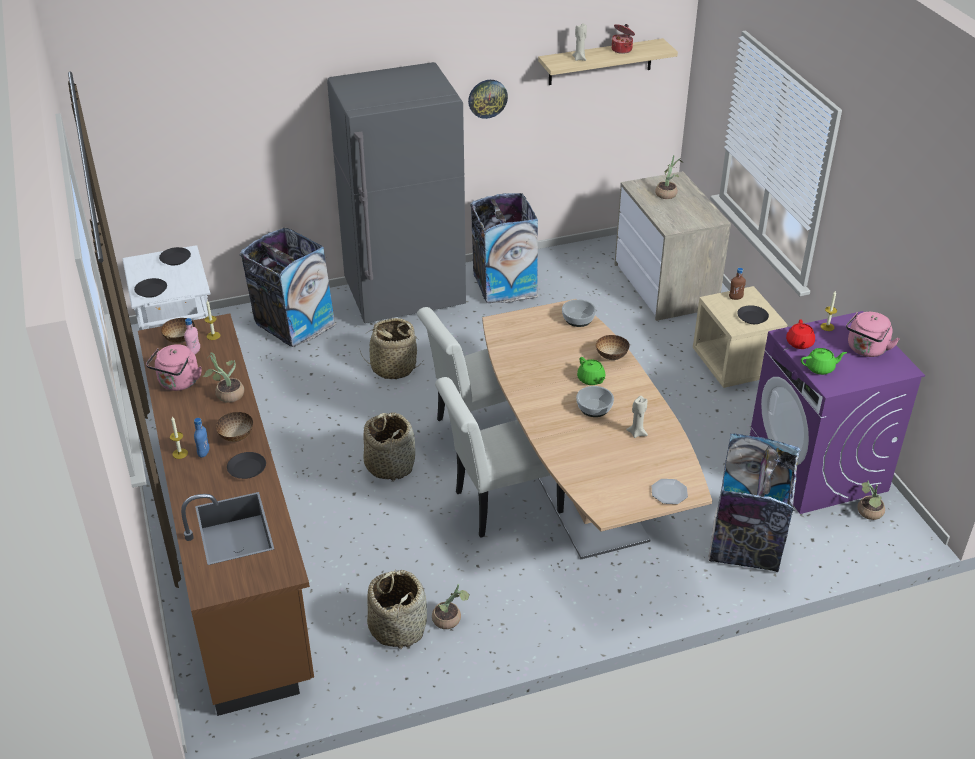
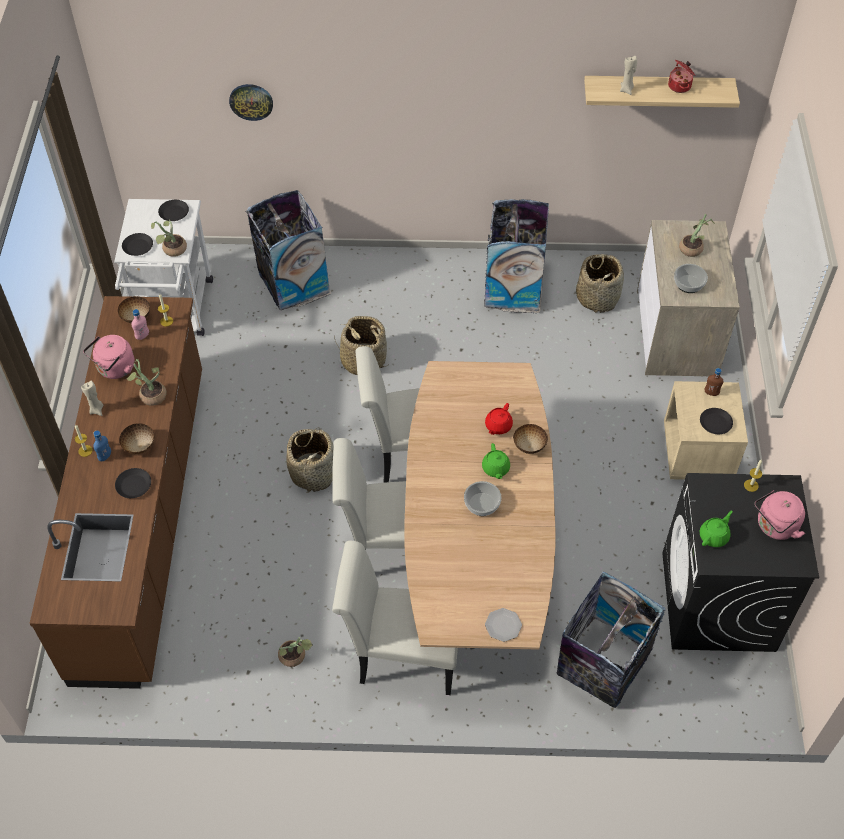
camera: 20 degrees right, 15 degrees up
grey fridge [327,62,466,323] -> none
basket [367,570,427,650] -> basket moved to [576,254,624,313]
wall clock [468,80,508,119] -> wall clock moved to [229,84,273,121]
bowl [562,299,596,327] -> bowl moved to [674,264,708,293]
beige candle [626,396,648,438] -> beige candle moved to [81,381,103,416]
purple washing machine [749,311,925,514] -> black washing machine [662,473,819,652]
red teapot [786,320,815,349] -> red teapot moved to [485,403,513,435]
green teapot [801,348,847,375] -> green teapot turned 60 degrees counterclockwise [700,511,733,547]
potted plant [857,481,885,520] -> potted plant moved to [151,220,187,257]
none -> white chair [332,541,458,695]

